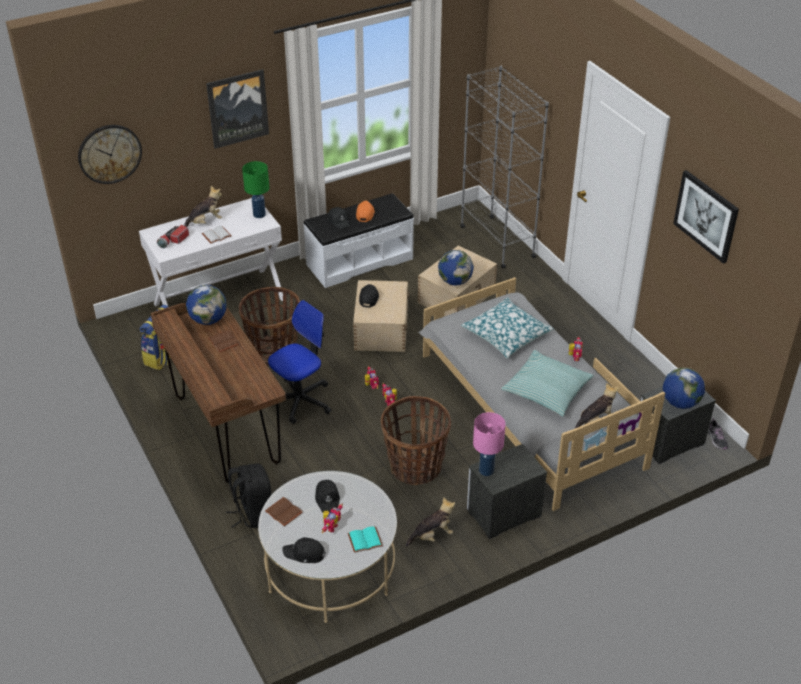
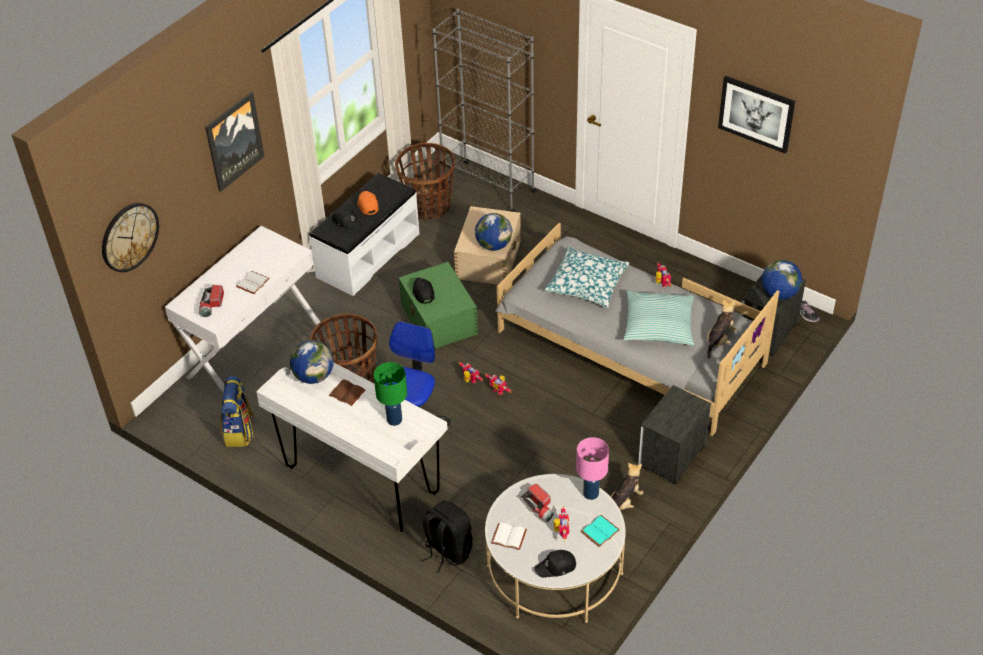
camera: 25 degrees left, 5 degrees up
brown desk [151,303,286,483] -> white desk [256,363,448,532]
plush toy [184,186,222,227] -> none
green table lamp [242,161,269,218] -> green table lamp moved to [373,362,407,426]
brown book [265,497,303,526] -> white book [492,523,527,550]
black cap [315,480,340,513] -> flashlight [521,483,554,522]
beige storage box [353,280,409,352] -> green storage box [399,262,478,349]
basket [381,396,451,485] -> basket moved to [395,143,455,220]
pink table lamp [473,412,506,476] -> pink table lamp moved to [576,437,609,500]

